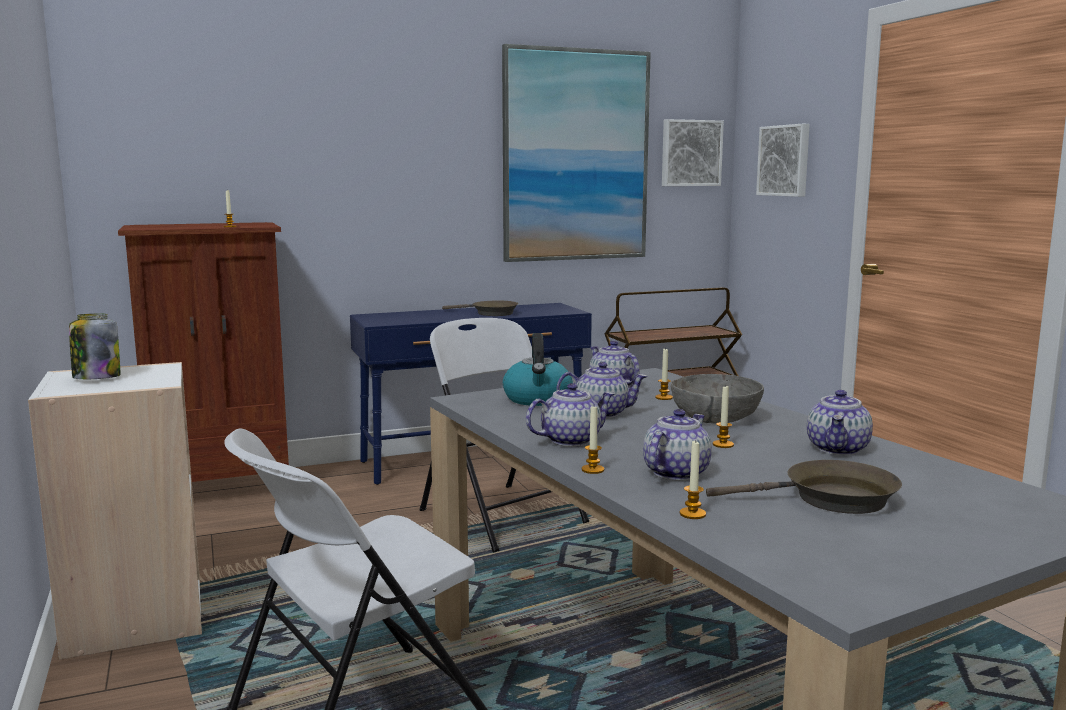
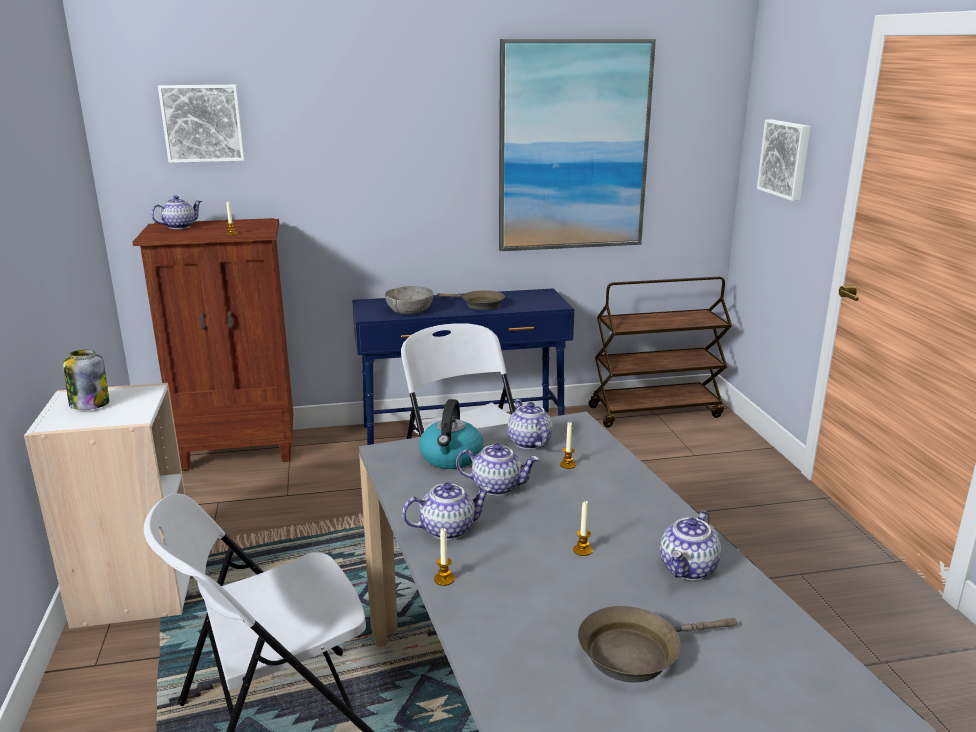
camera: 10 degrees right, 10 degrees up
teapot [643,409,712,481] -> teapot moved to [151,196,202,229]
picture [662,119,724,186] -> picture moved to [158,85,245,163]
grey bowl [671,374,764,423] -> grey bowl moved to [385,286,434,314]
candle [680,441,706,519] -> none
brown frying pan [706,460,902,514] -> brown frying pan turned 150 degrees clockwise [578,606,737,683]

